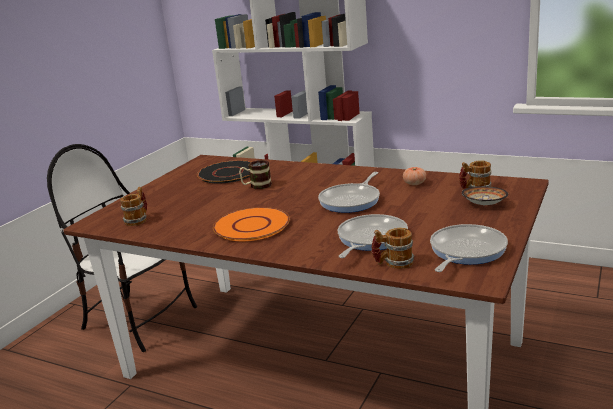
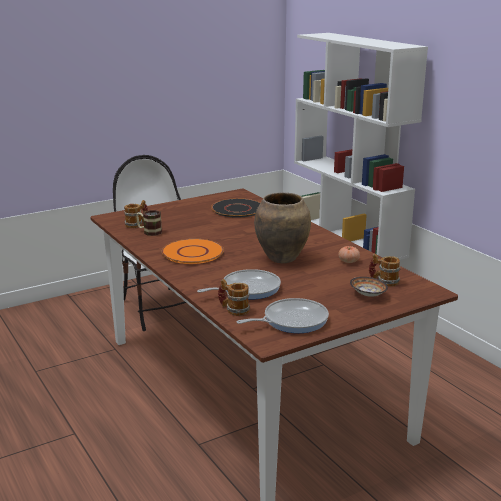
camera: 30 degrees right, 0 degrees up
mug [239,160,272,189] -> mug moved to [136,210,162,236]
frying pan [318,172,380,213] -> brown vase [254,193,311,263]

